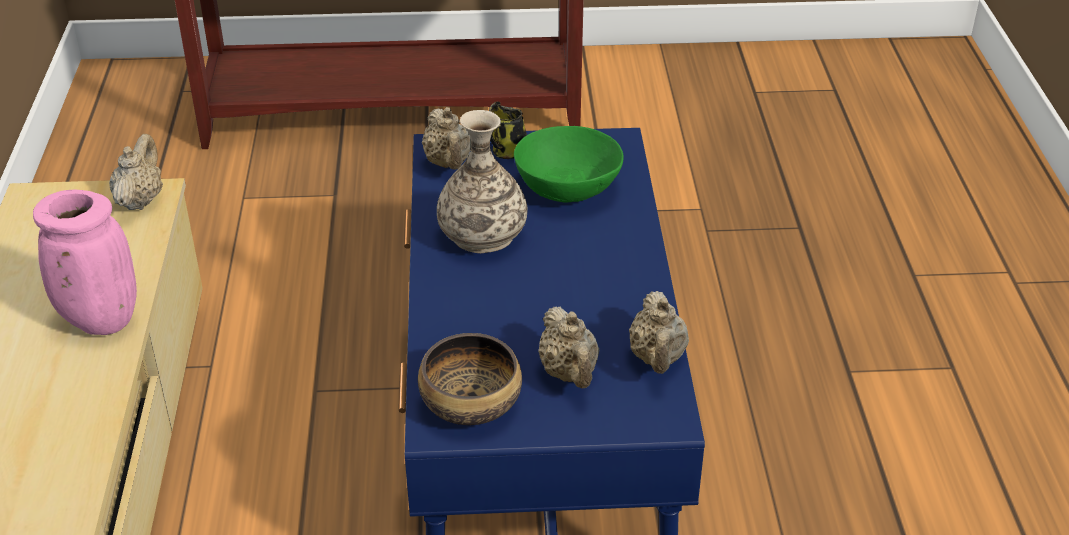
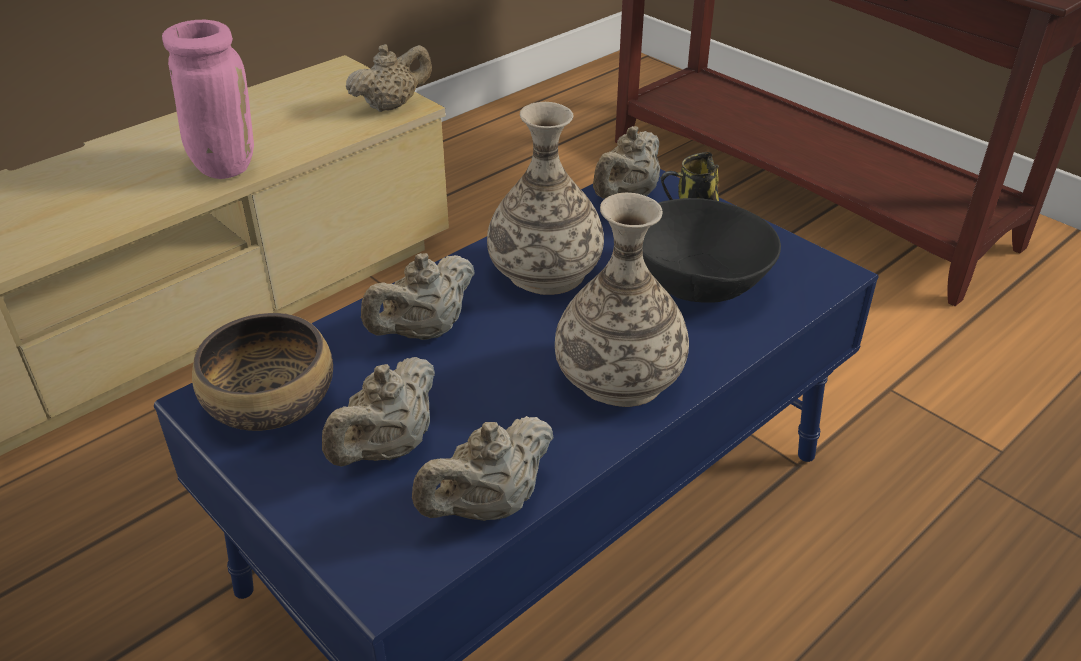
camera: 50 degrees right, 0 degrees up
green bowl [514,126,624,202] -> black bowl [642,198,781,303]
none -> beige teapot [361,253,475,340]
none -> vase [555,193,689,407]

